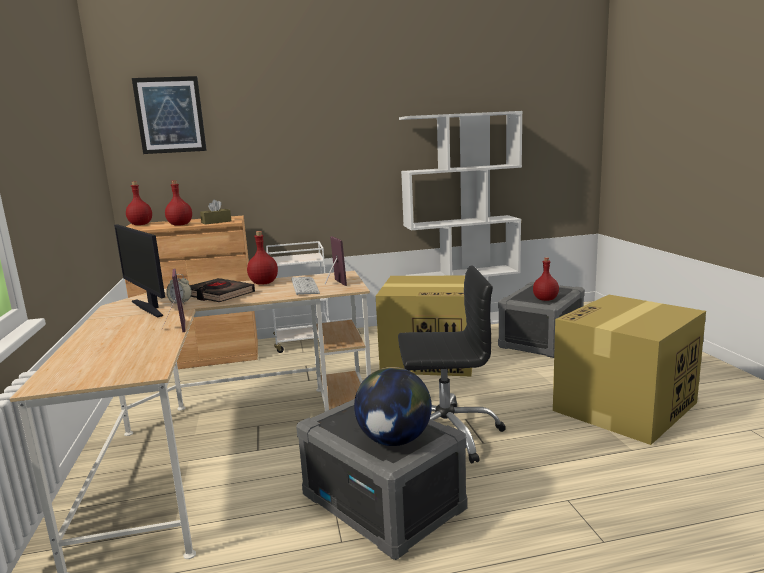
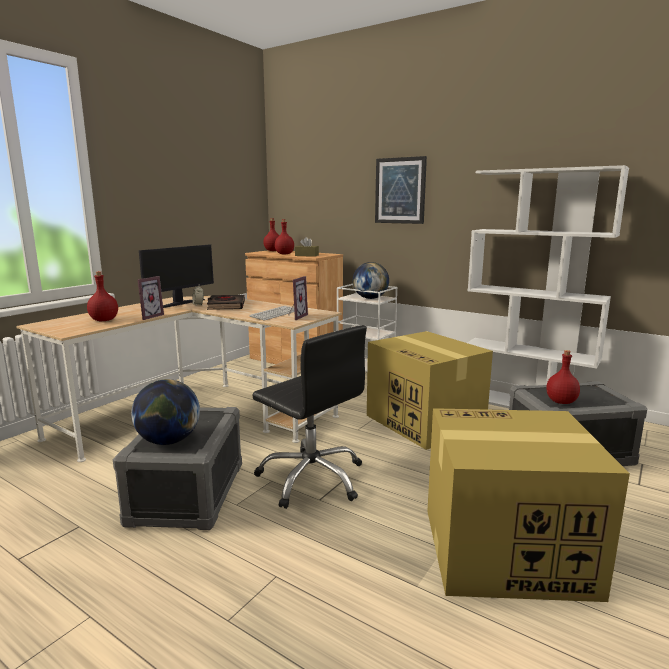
camera: 45 degrees right, 0 degrees up
monitor [114,224,165,317] -> monitor turned 150 degrees counterclockwise [139,245,214,308]
picture [132,76,207,154] -> picture moved to [375,156,427,224]
red bottle [247,231,278,285] -> red bottle moved to [87,271,118,321]
none -> globe [353,262,389,299]

